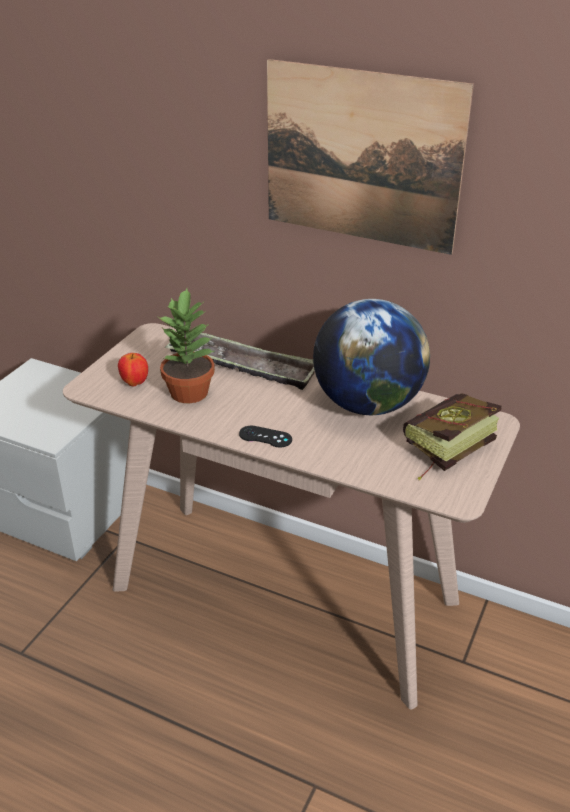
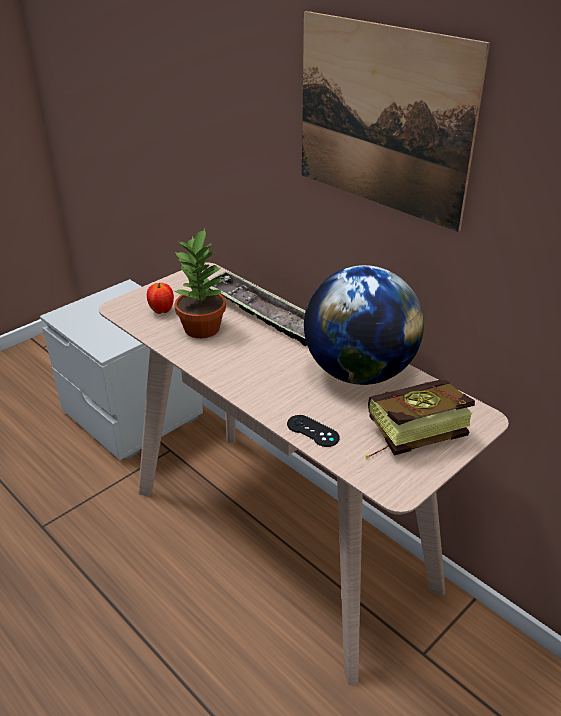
camera: 20 degrees right, 0 degrees up
black game controller [239,425,292,448] -> black game controller moved to [287,415,339,447]

